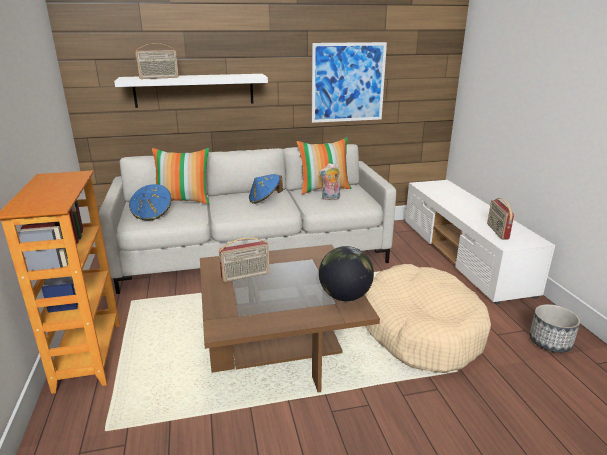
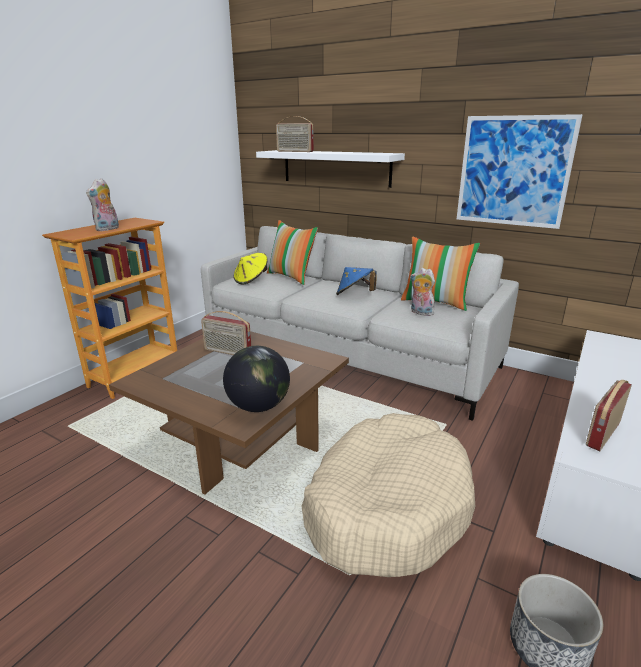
camera: 45 degrees right, 0 degrees up
blue hat [129,184,171,220] -> yellow hat [233,253,268,284]
none -> plush toy [86,178,119,231]

